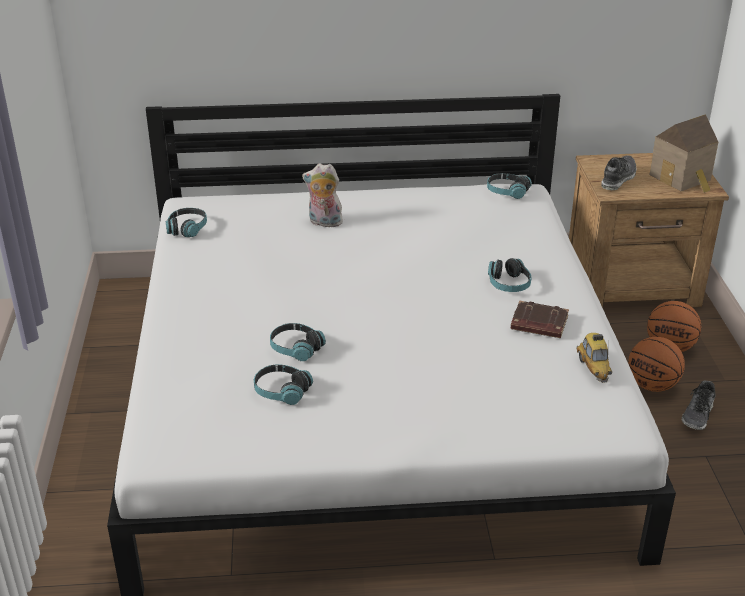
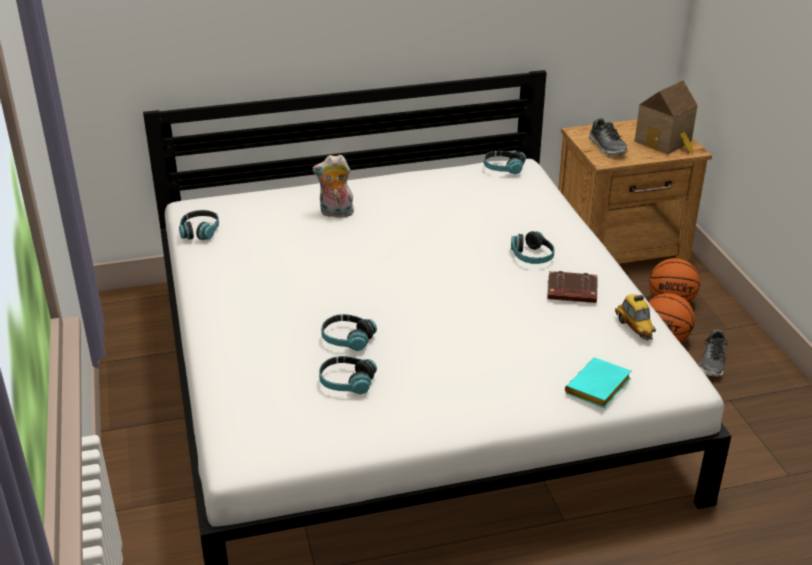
camera: 10 degrees left, 0 degrees up
shoe [601,155,636,190] -> shoe turned 135 degrees clockwise [588,118,627,156]
none -> turquoise book [565,358,631,408]

